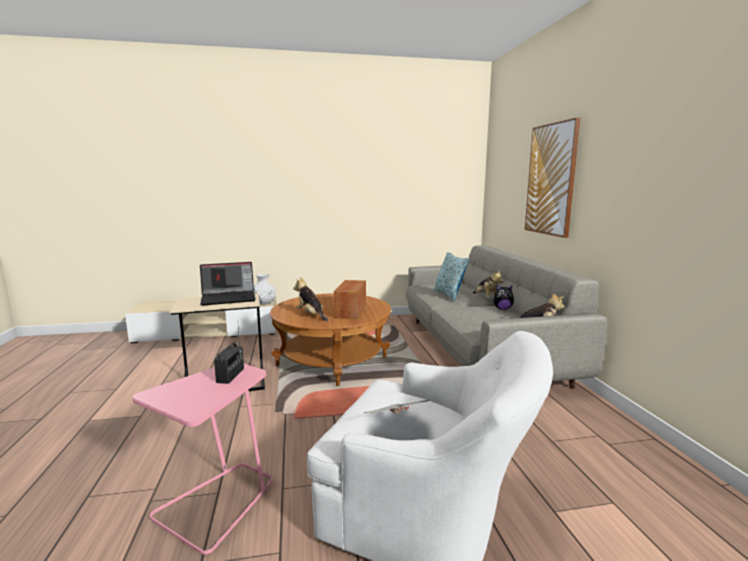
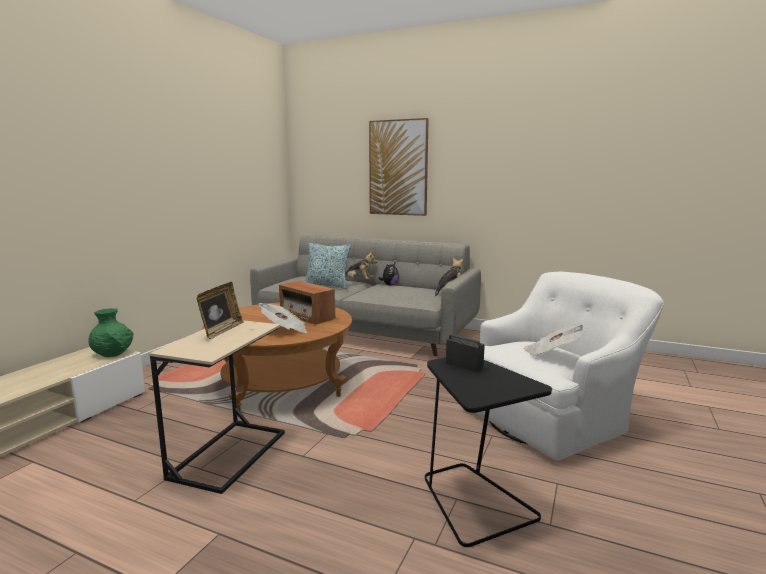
camera: 55 degrees left, 0 degrees up
pink side table [132,364,273,555] -> black side table [425,357,552,547]
laptop [200,262,256,306] -> picture frame [197,282,244,339]
white vase [254,274,276,305] -> green vase [88,308,134,357]
plush toy [293,277,328,321] -> newspaper [259,303,307,333]

